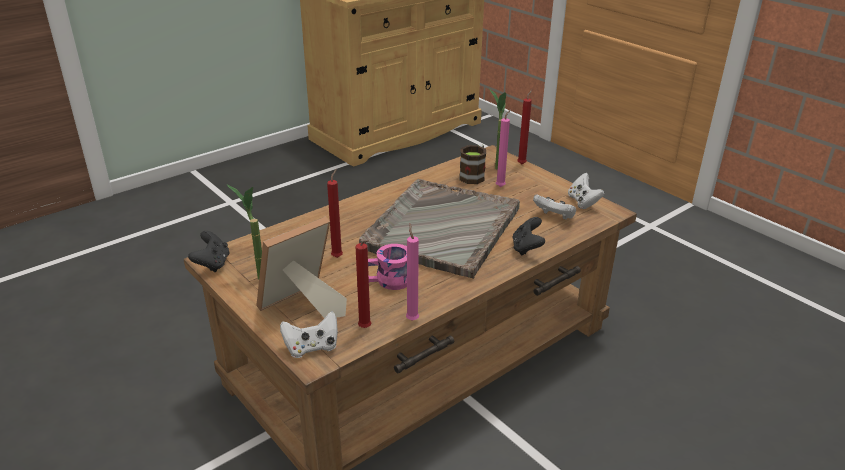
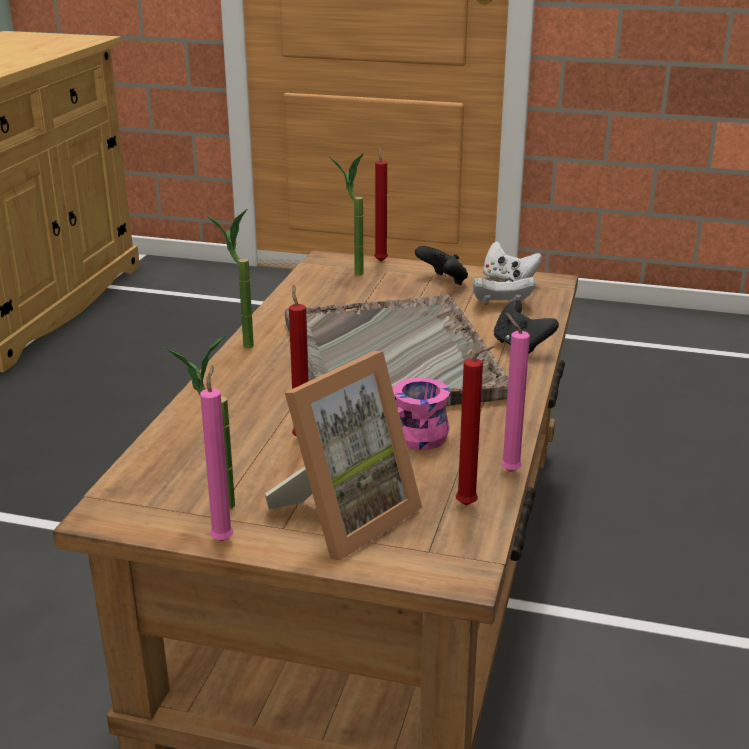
camera: 35 degrees left, 5 degrees down
black game controller [188,231,230,272] -> black game controller moved to [415,246,468,285]
picture frame [256,216,347,318] -> picture frame turned 150 degrees counterclockwise [265,351,422,560]
white game controller [280,311,338,358] -> none
mug [459,145,486,184] -> none
pink candle [496,109,511,187] -> pink candle moved to [200,365,233,541]
none -> potted plant [204,209,254,348]

